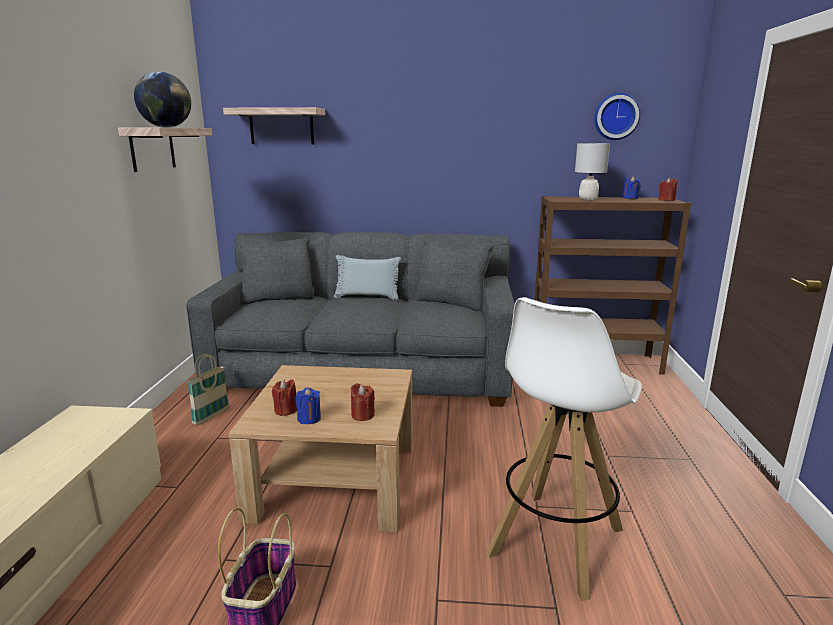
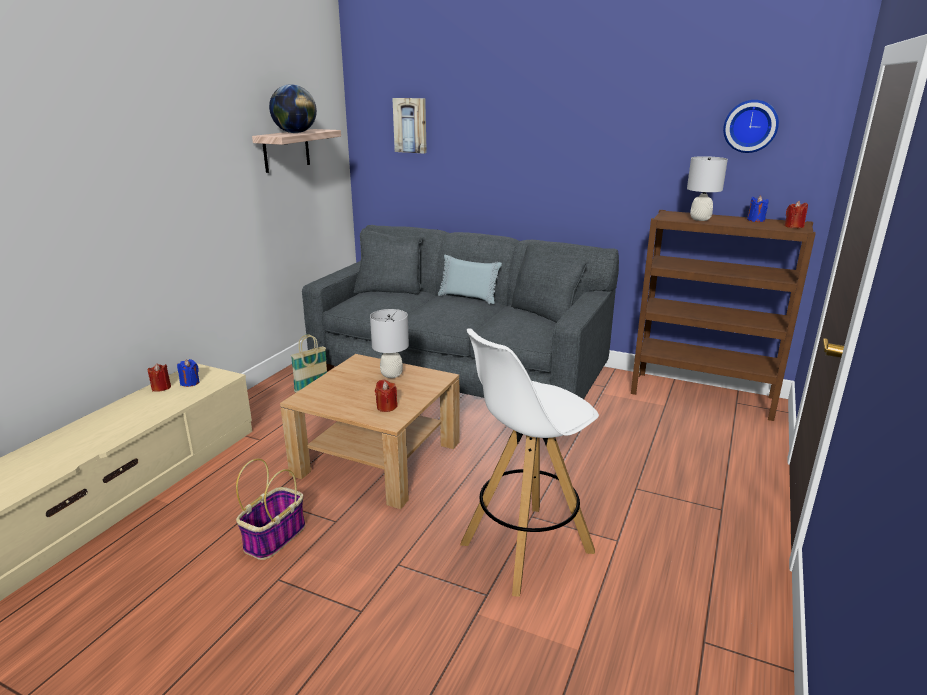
camera: 20 degrees right, 5 degrees up
shelf [223,107,325,144] -> picture [392,98,427,153]
red candle [272,379,297,416] -> red candle moved to [148,363,171,392]
blue candle [295,388,321,424] -> blue candle moved to [177,359,200,387]
none -> grey table lamp [370,309,409,378]

